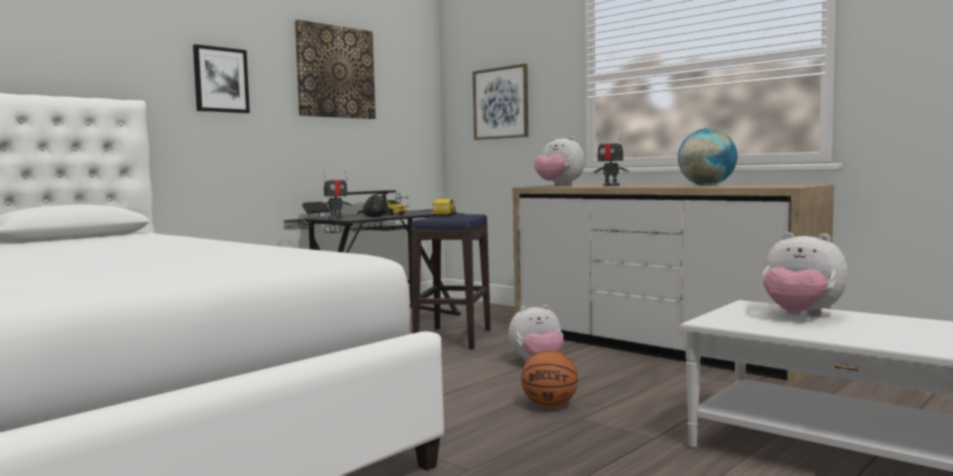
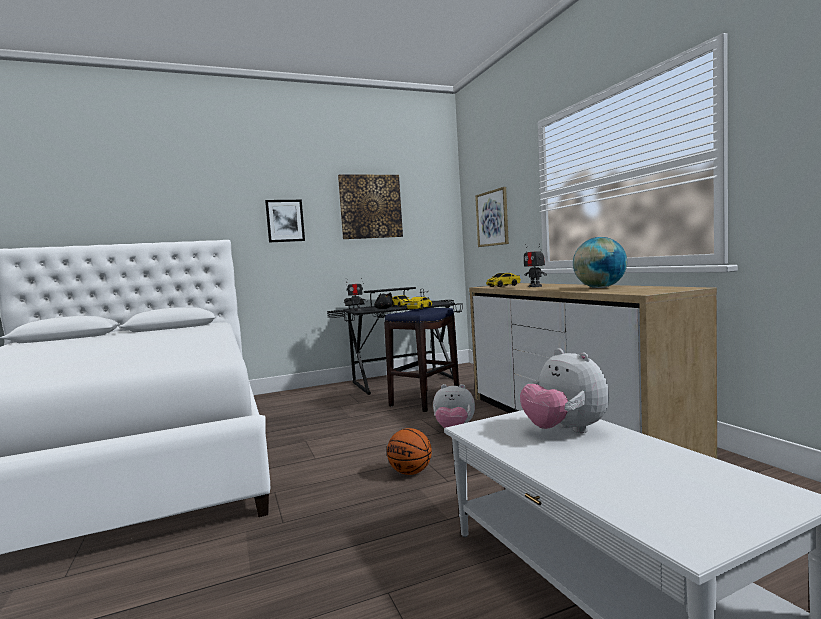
camera: 25 degrees right, 0 degrees up
plush toy [534,136,585,186] -> toy car [486,273,521,287]

